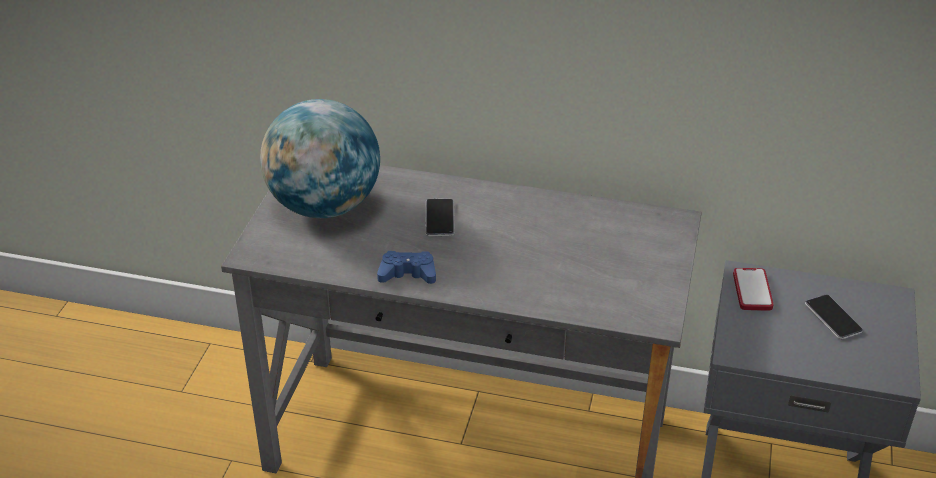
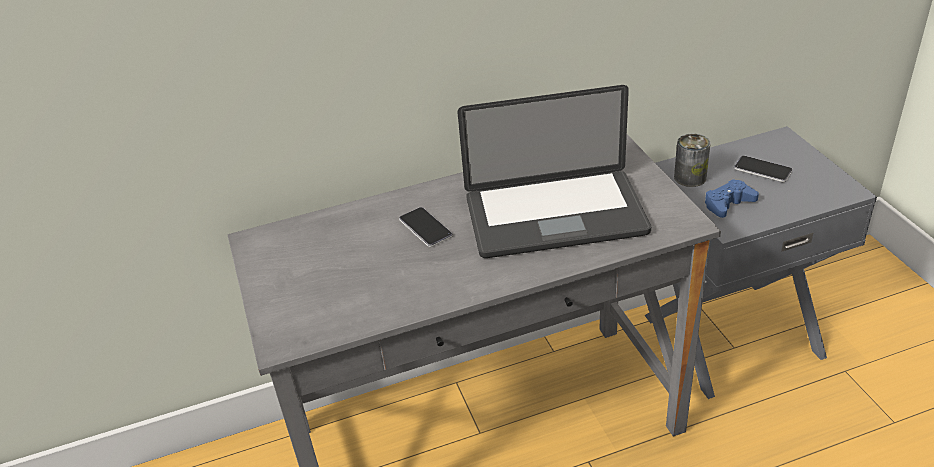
camera: 30 degrees left, 0 degrees up
globe [260,99,380,218] -> none
blue game controller [377,251,436,284] -> blue game controller moved to [704,179,759,218]
phone [733,268,774,311] -> can [674,133,711,187]
none -> laptop [457,85,651,258]

